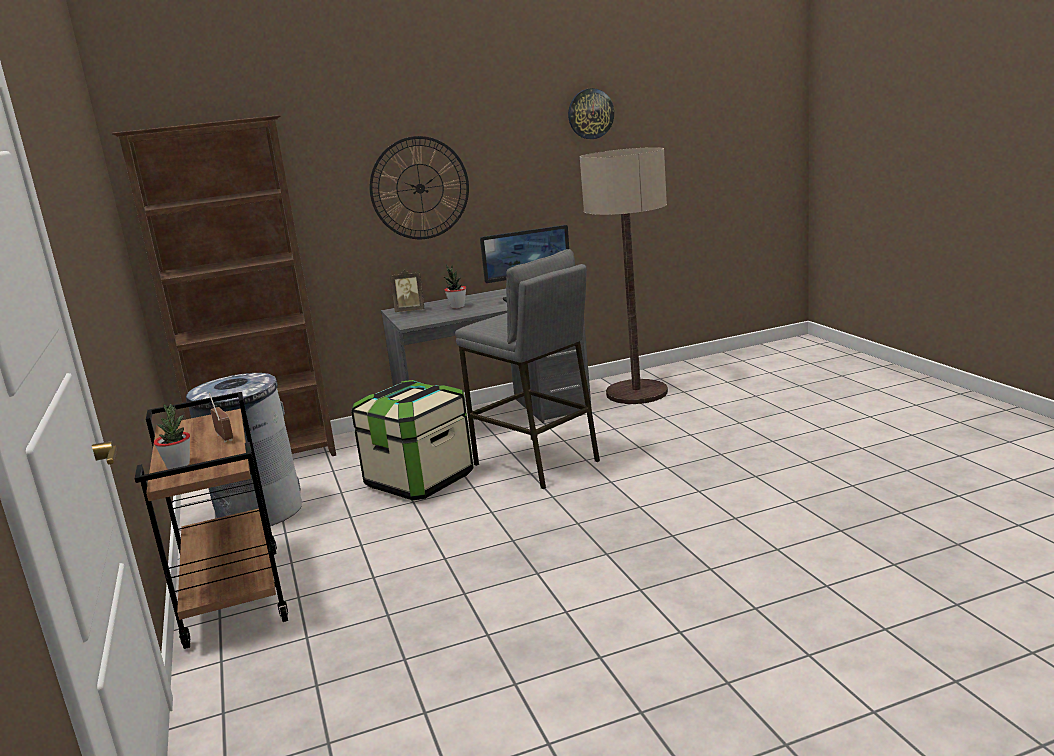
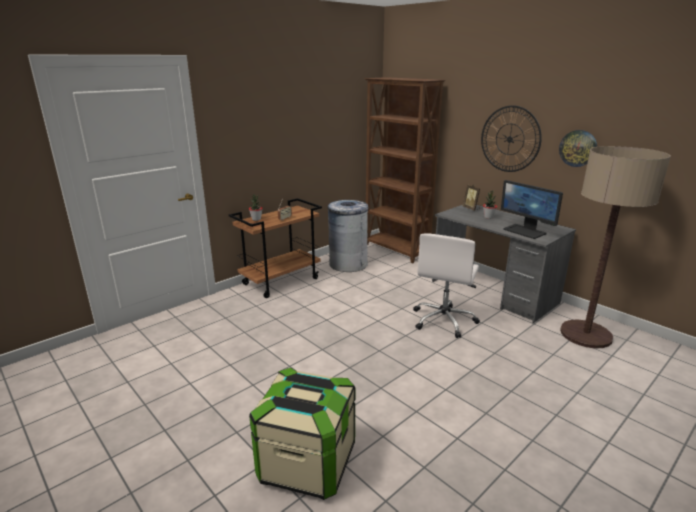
camera: 65 degrees right, 5 degrees up
storage box [351,380,474,500] -> storage box moved to [249,368,355,500]
grey stool [455,249,600,489] -> white office chair [413,233,480,338]
wall clock [568,88,614,139] -> wall clock moved to [559,130,597,167]

